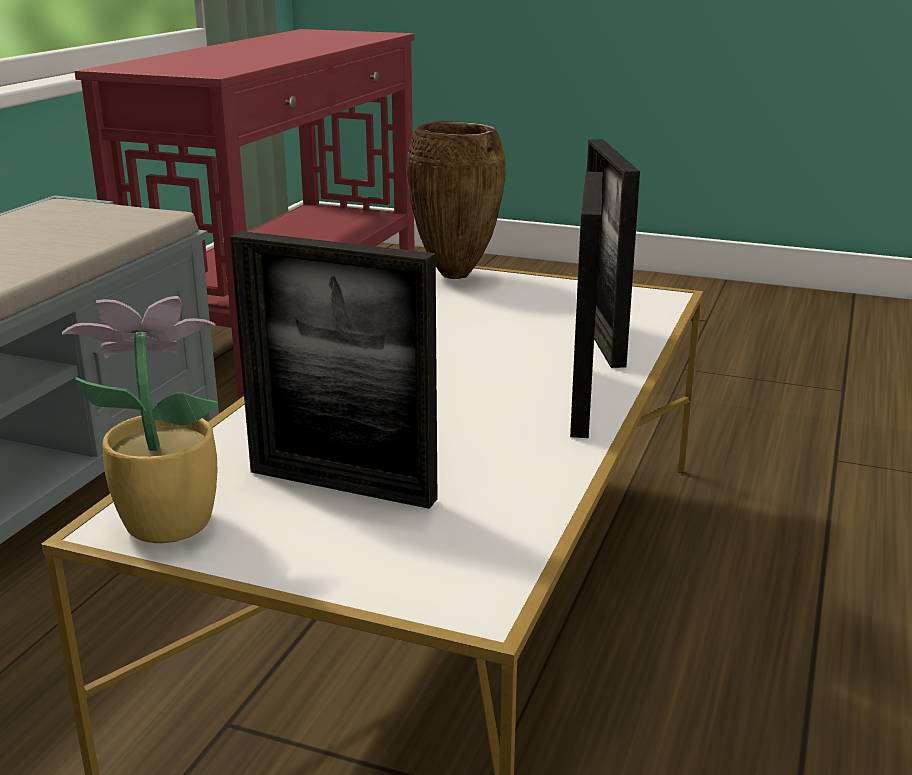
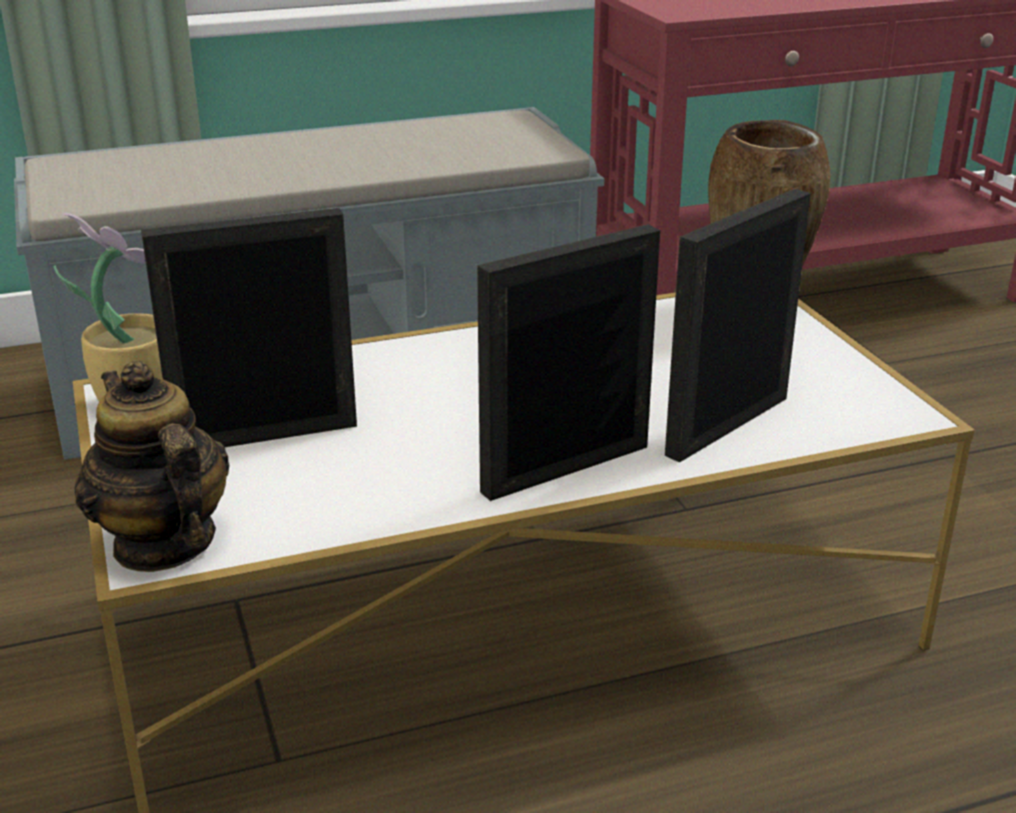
camera: 50 degrees right, 5 degrees up
picture frame [230,231,437,509] -> picture frame turned 90 degrees clockwise [141,208,357,447]
none -> teapot [74,360,230,572]

